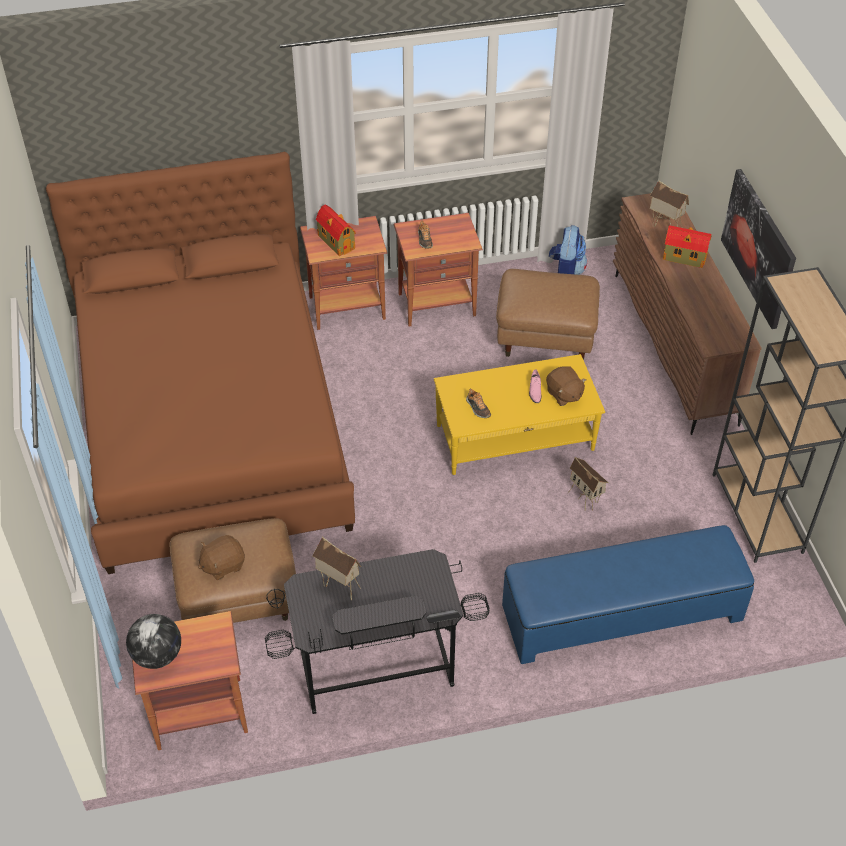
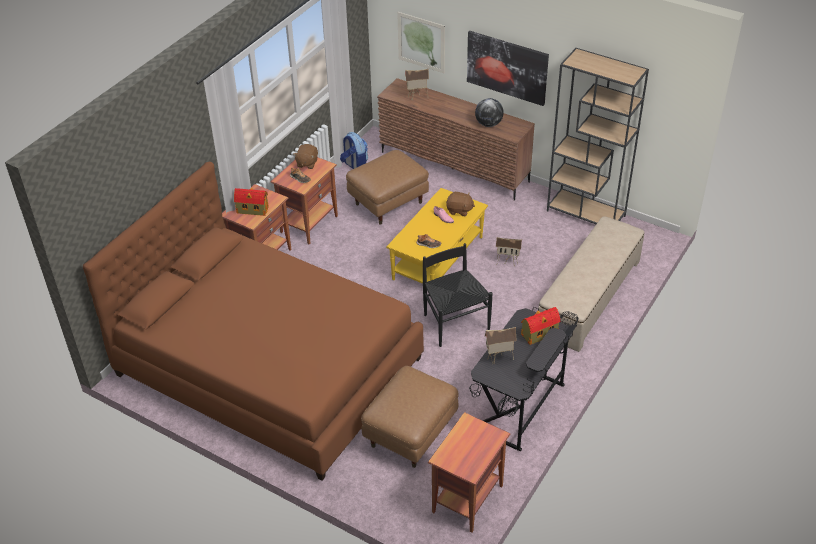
camera: 45 degrees left, 5 degrees down
globe [126,614,181,669] -> globe moved to [475,98,504,127]
brown plush toy [198,535,245,580] -> brown plush toy moved to [294,144,318,169]
blue bench [502,525,754,664] -> beige bench [538,216,644,352]
toy house [663,225,712,268] -> toy house moved to [521,307,560,345]
none -> picture [397,12,445,73]
none -> black chair [423,243,492,347]

